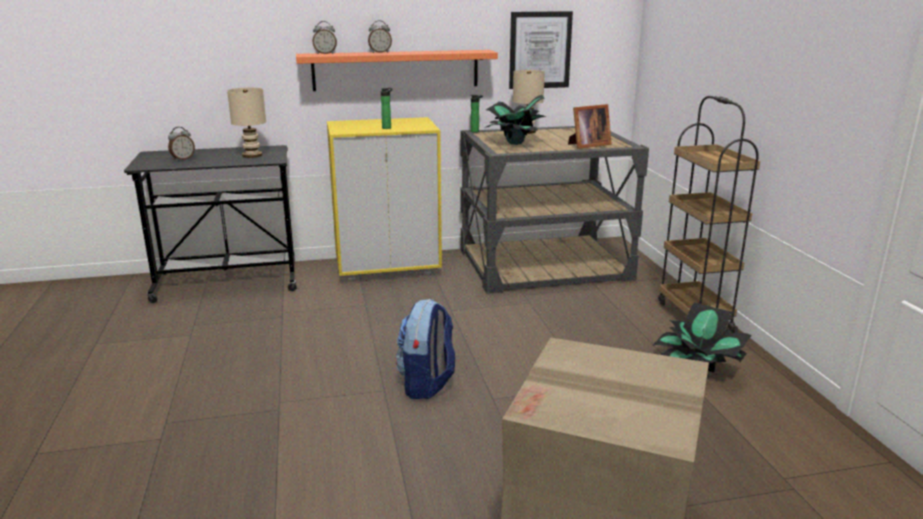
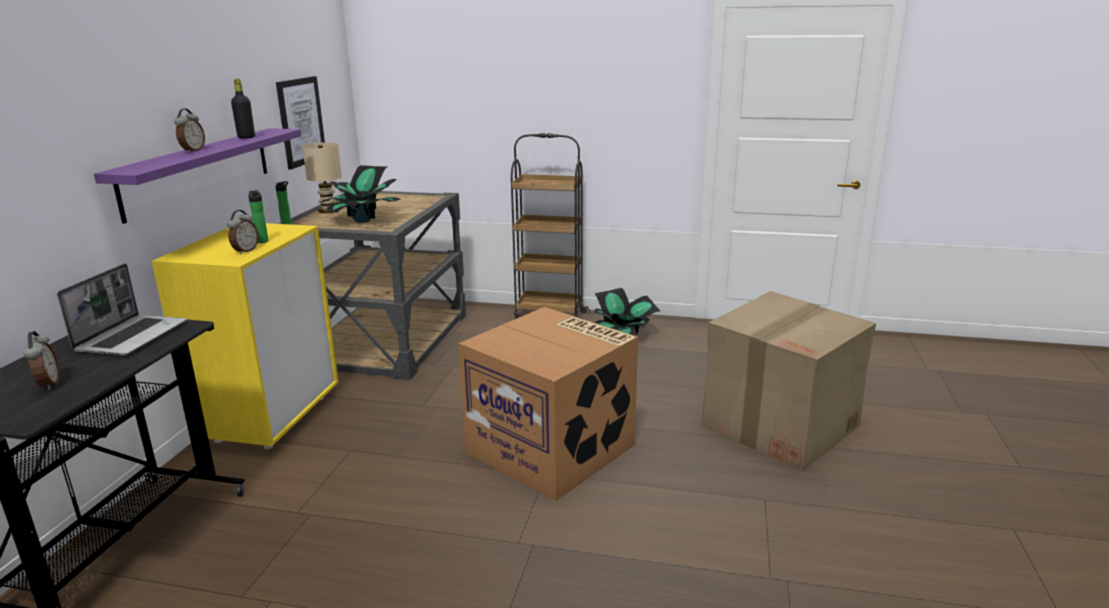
camera: 65 degrees left, 0 degrees up
beige table lamp [227,88,266,158] -> laptop [57,263,187,356]
orange shelf [296,50,498,91] -> purple shelf [94,128,301,224]
alarm clock [312,21,337,54] -> alarm clock moved to [227,210,259,254]
backpack [396,299,455,399] -> cardboard box [459,307,638,501]
picture frame [568,104,612,149] -> none
none -> black bottle [231,79,255,139]

